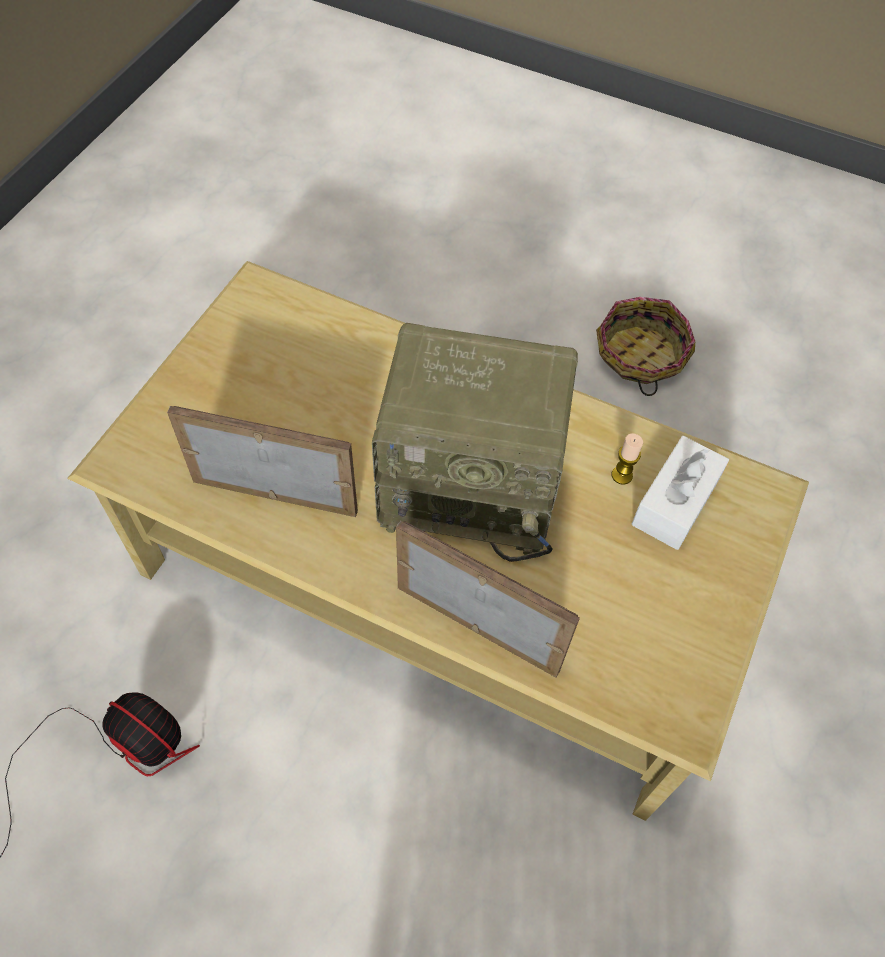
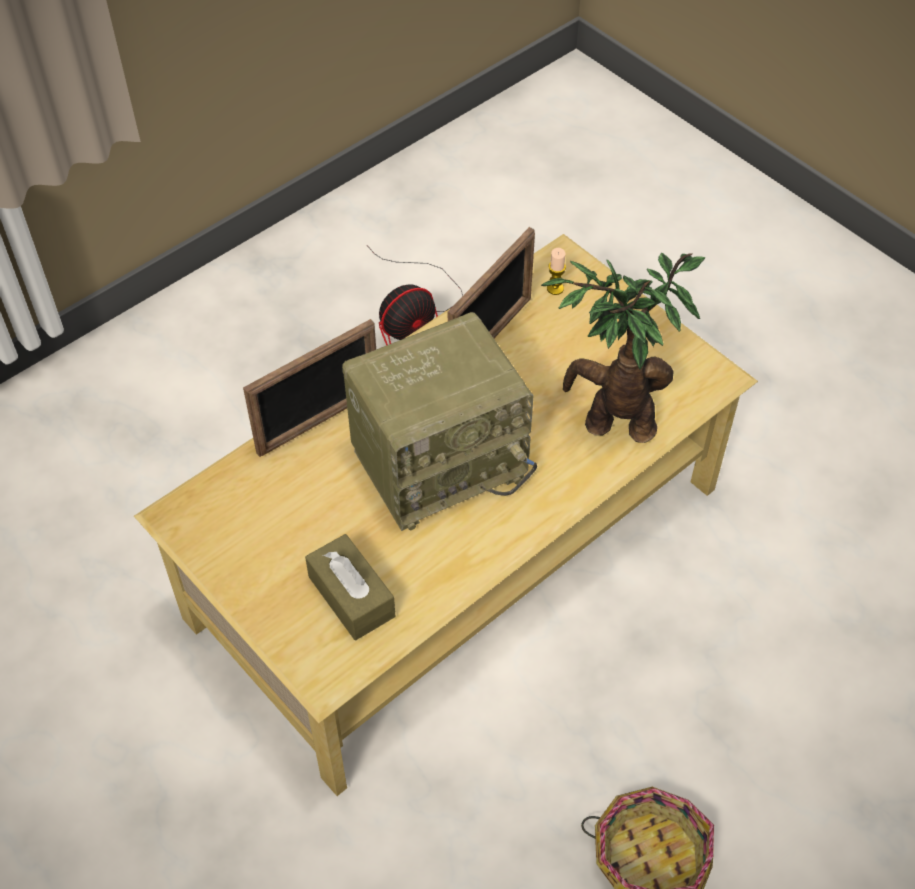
camera: 115 degrees right, 5 degrees down
radio [372,323,578,562] -> radio turned 150 degrees counterclockwise [342,312,537,531]
candle [612,433,643,485] -> candle moved to [547,248,566,295]
white tissue box [632,436,729,550] -> brown tissue box [305,534,395,640]
none -> potted plant [541,253,706,443]

